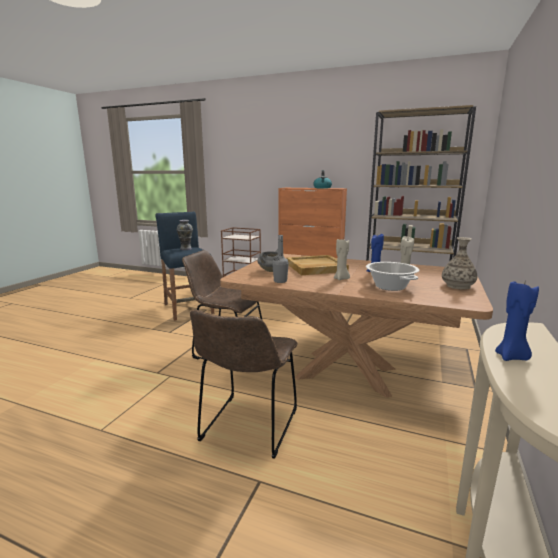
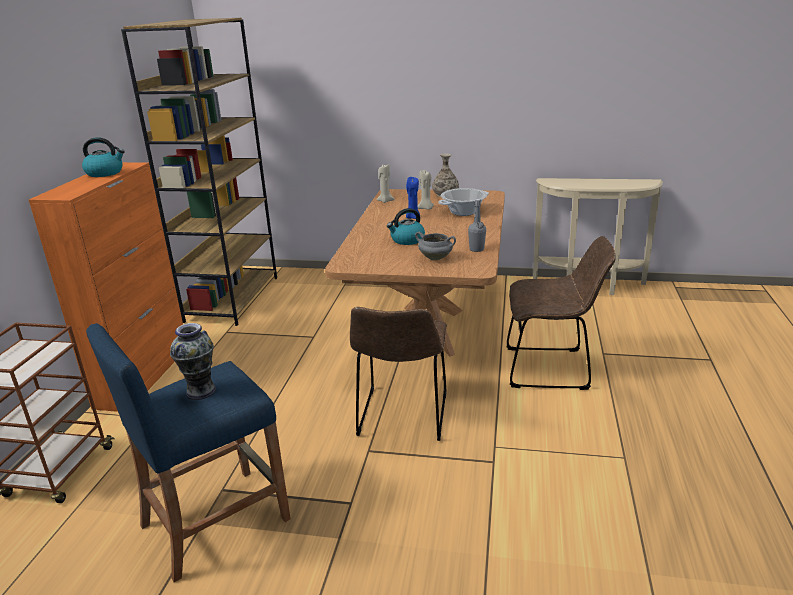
camera: 100 degrees left, 10 degrees up
beige tray [286,255,349,275] -> kettle [387,208,425,245]
beige candle [334,239,350,280] -> beige candle moved to [376,164,395,203]
blue candle [495,279,539,361] -> none

